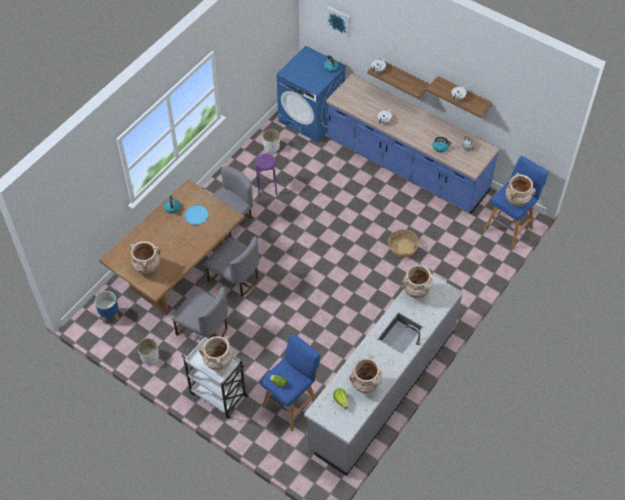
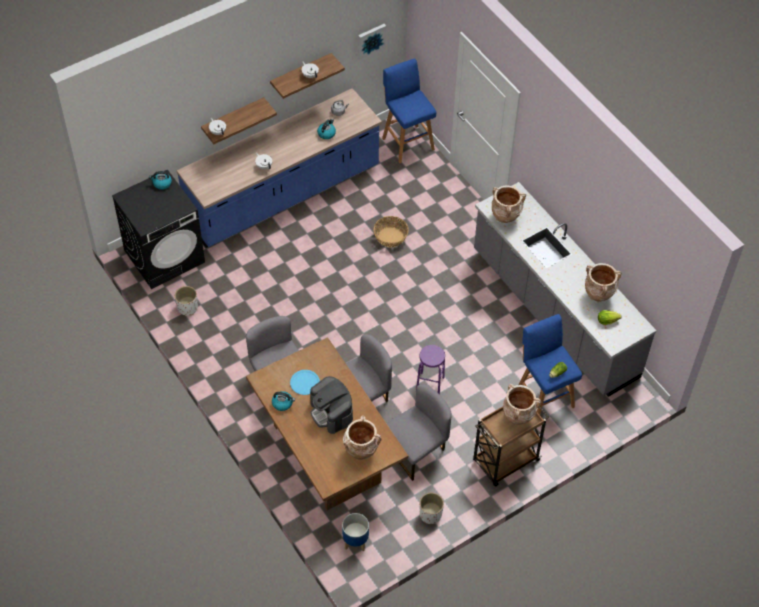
camera: 70 degrees left, 0 degrees up
white cart [181,336,249,419] -> brown cart [473,406,549,487]
purple stool [255,154,277,197] -> purple stool moved to [416,345,445,395]
blue washing machine [277,46,346,142] -> black washing machine [112,169,205,289]
picture [327,6,351,38] -> picture moved to [358,24,386,60]
beige vase [506,172,536,207] -> none
none -> coffee machine [310,376,353,434]

